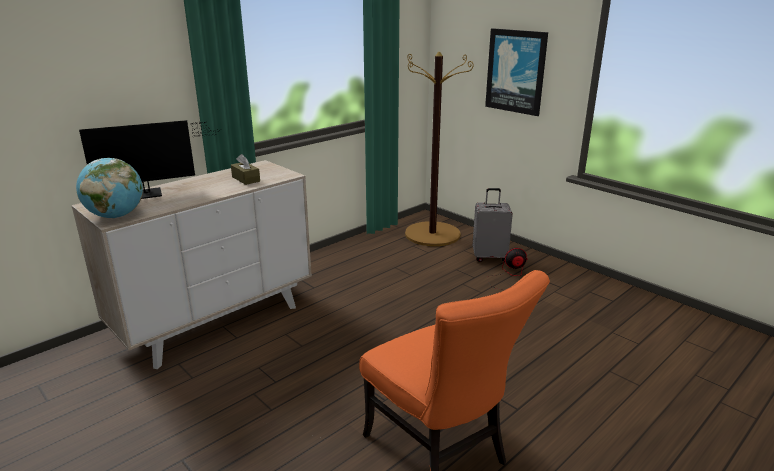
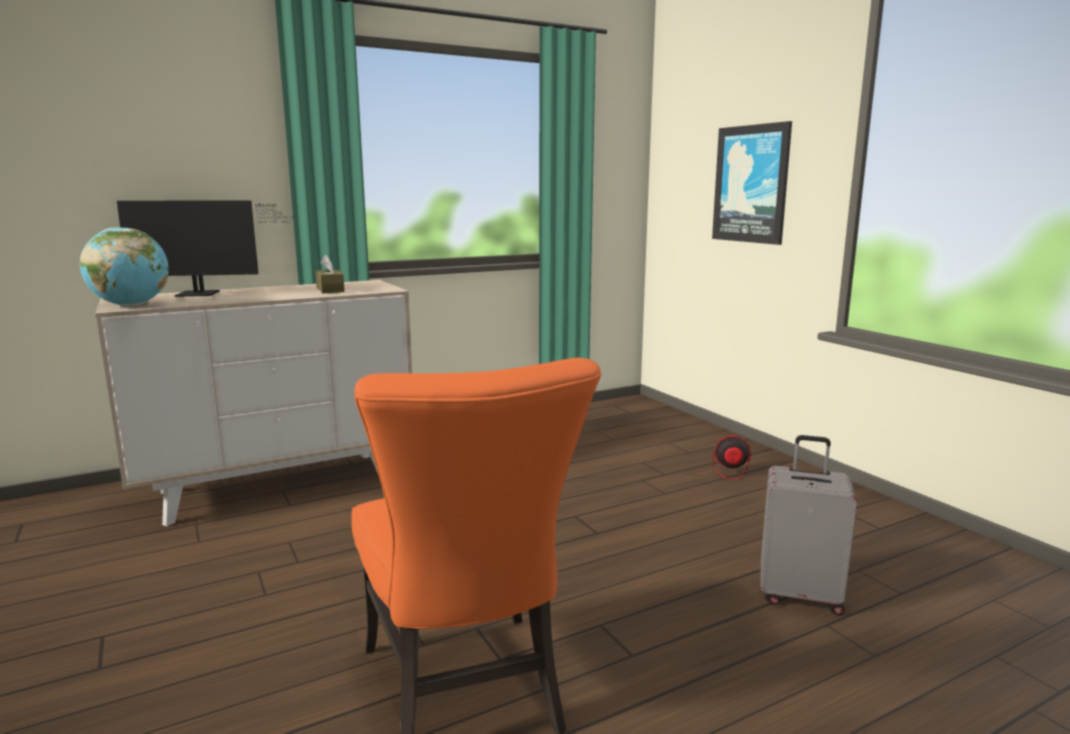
camera: 15 degrees right, 10 degrees down
brown clothes rack [405,52,474,246] -> none
grey suitcase [473,188,513,262] -> grey suitcase moved to [760,435,857,615]

